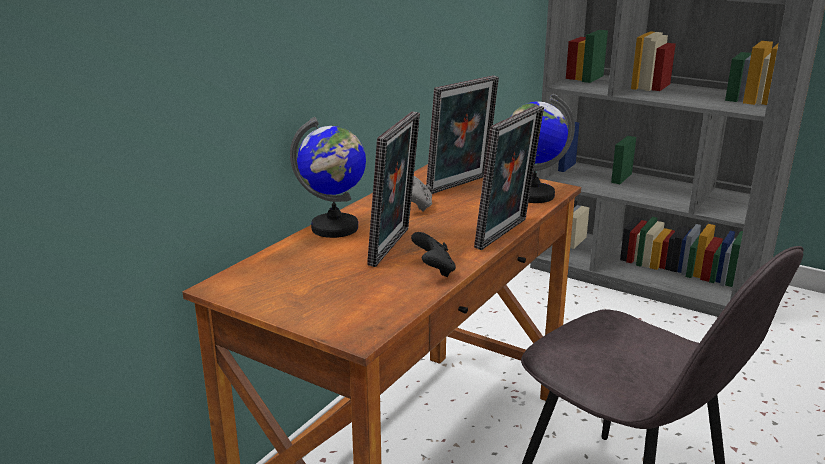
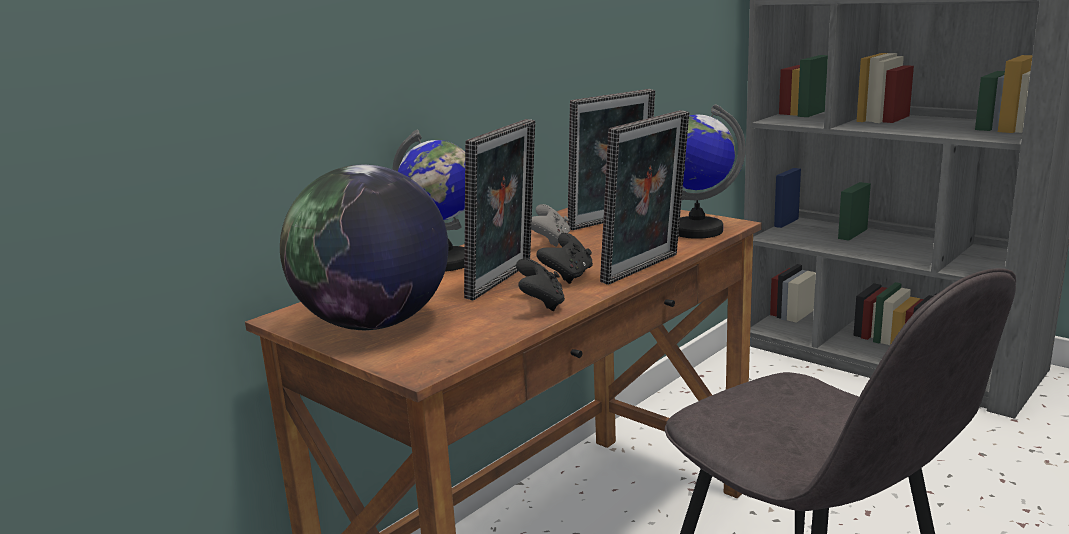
camera: 10 degrees right, 5 degrees down
none -> globe [280,165,449,330]
none -> black game controller [536,233,593,284]

